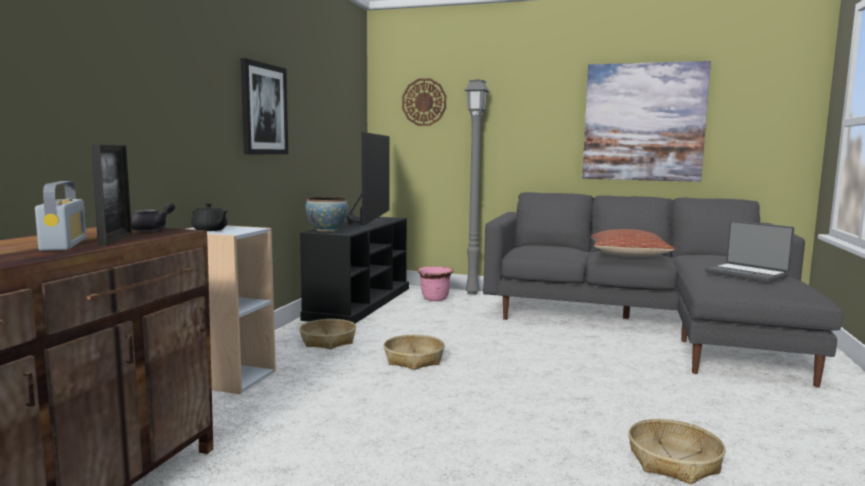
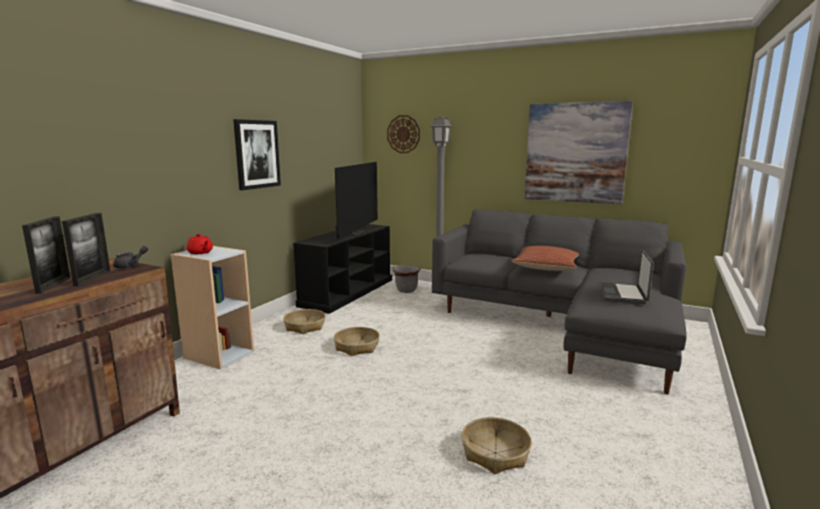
camera: 10 degrees right, 5 degrees up
radio [35,181,86,251] -> picture frame [22,216,70,294]
black teapot [191,203,227,231] -> red teapot [186,234,213,254]
bowl [305,197,348,232] -> none
pink planter [417,266,454,301] -> grey planter [393,265,421,293]
laptop [705,221,794,283] -> laptop turned 45 degrees clockwise [599,250,654,304]

